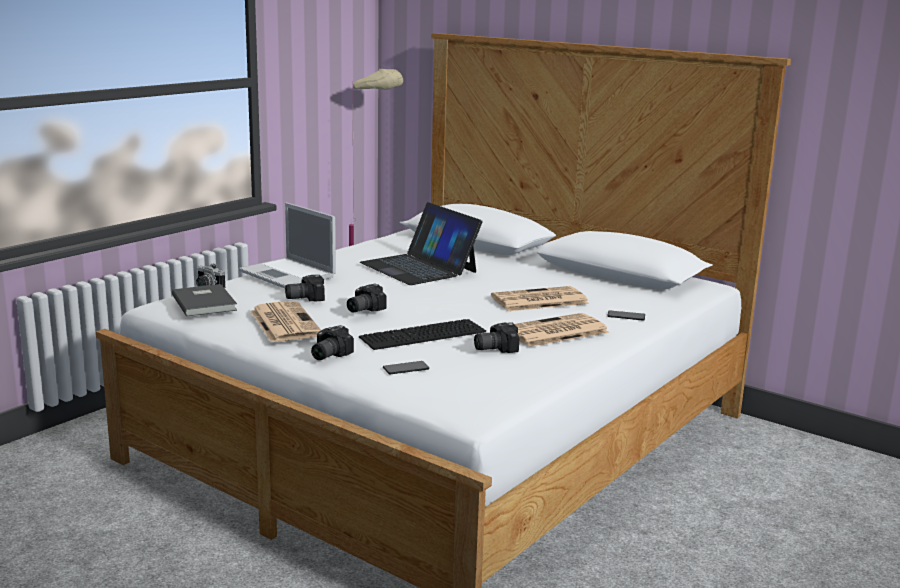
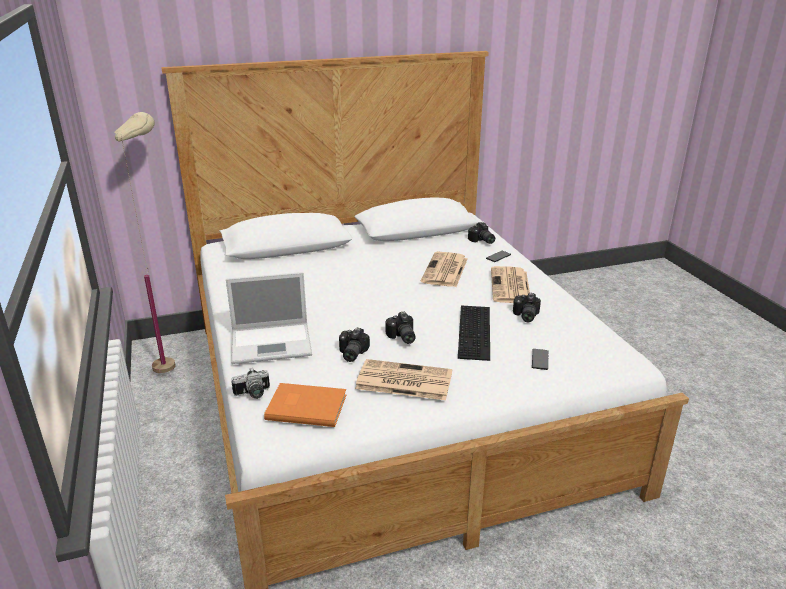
camera: 55 degrees left, 10 degrees up
grey book [172,284,237,317] -> orange book [264,383,346,427]
camera [311,325,354,360] -> camera moved to [468,222,495,244]
laptop [360,202,482,285] -> none

